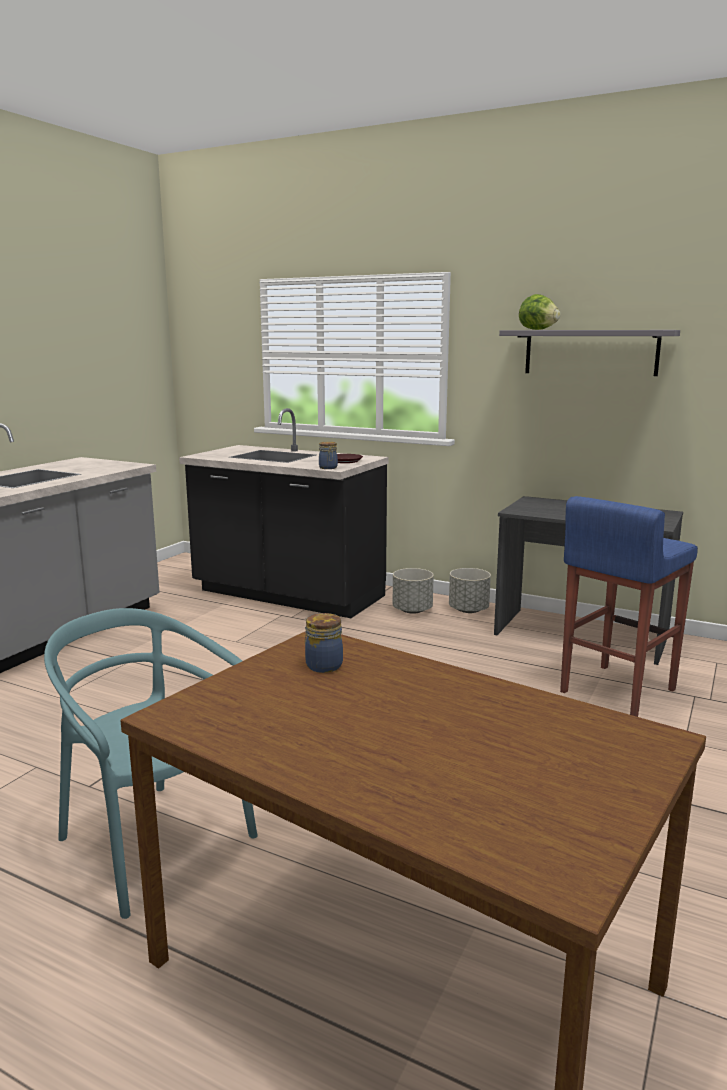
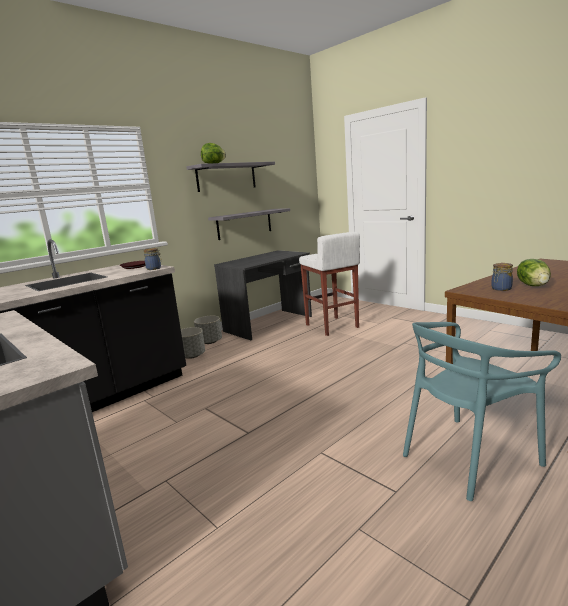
camera: 70 degrees left, 0 degrees up
blue stool [560,496,698,717] -> white stool [299,232,360,336]
none -> grey shelf [208,208,290,240]
none -> lettuce [517,259,551,286]

